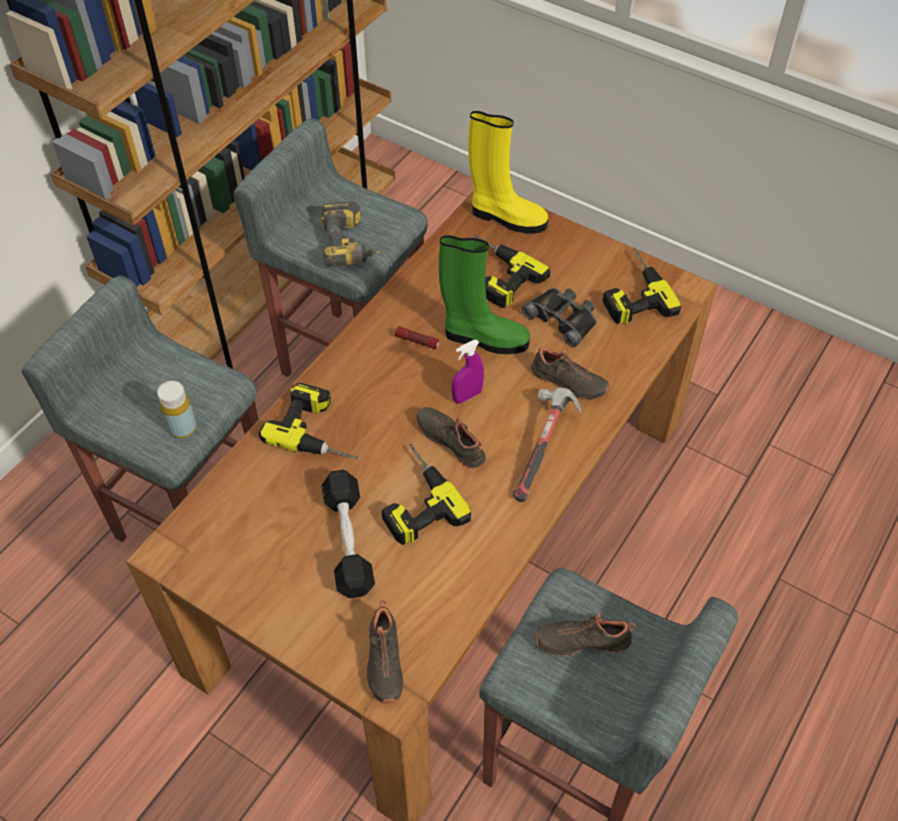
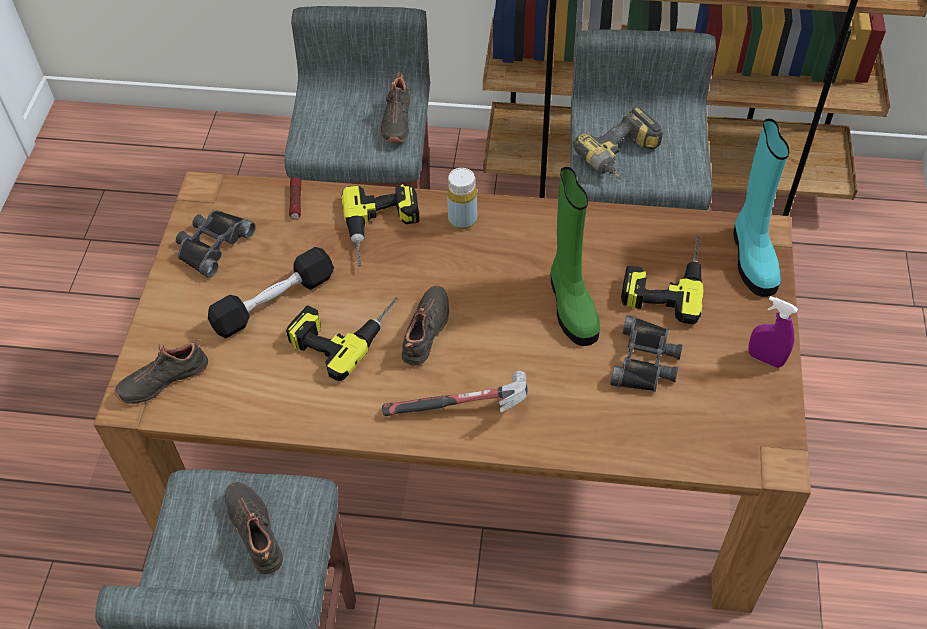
camera: 65 degrees right, 0 degrees up
yellow bottle [157,381,197,438] -> yellow bottle moved to [447,168,477,230]
flashlight [395,326,440,349] -> flashlight moved to [289,177,301,219]
purple spray bottle [452,340,484,404] -> purple spray bottle moved to [748,296,798,368]
yellow boot [468,111,548,233] -> turquoise boot [733,118,790,297]
black shoe [531,345,610,400] -> black shoe moved to [381,72,411,143]
power drill [603,248,681,324] -> none
none -> black binoculars [176,210,256,278]

